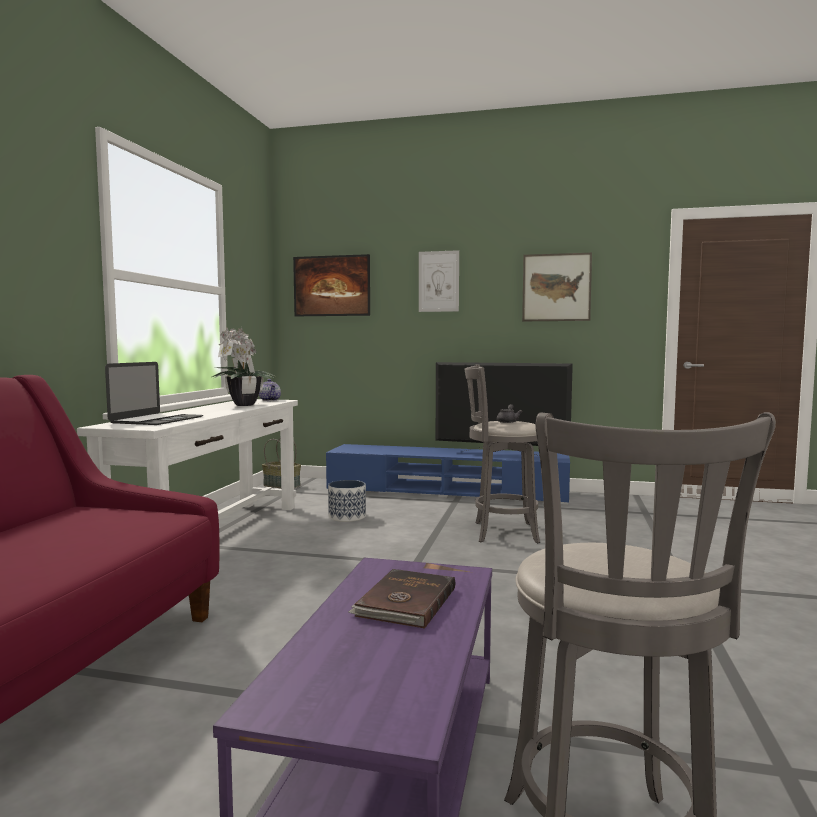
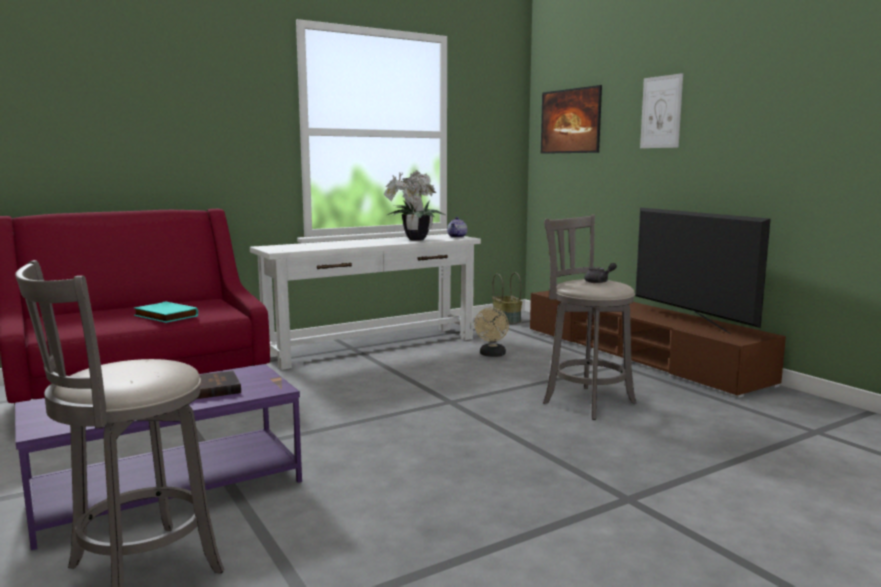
camera: 45 degrees right, 5 degrees up
laptop [105,362,203,425] -> none
blue tv stand [326,444,570,504] -> brown tv stand [530,291,786,398]
planter [328,480,366,522] -> beige fan [474,308,509,357]
picture [522,253,592,321] -> none
none -> turquoise book [134,301,198,323]

